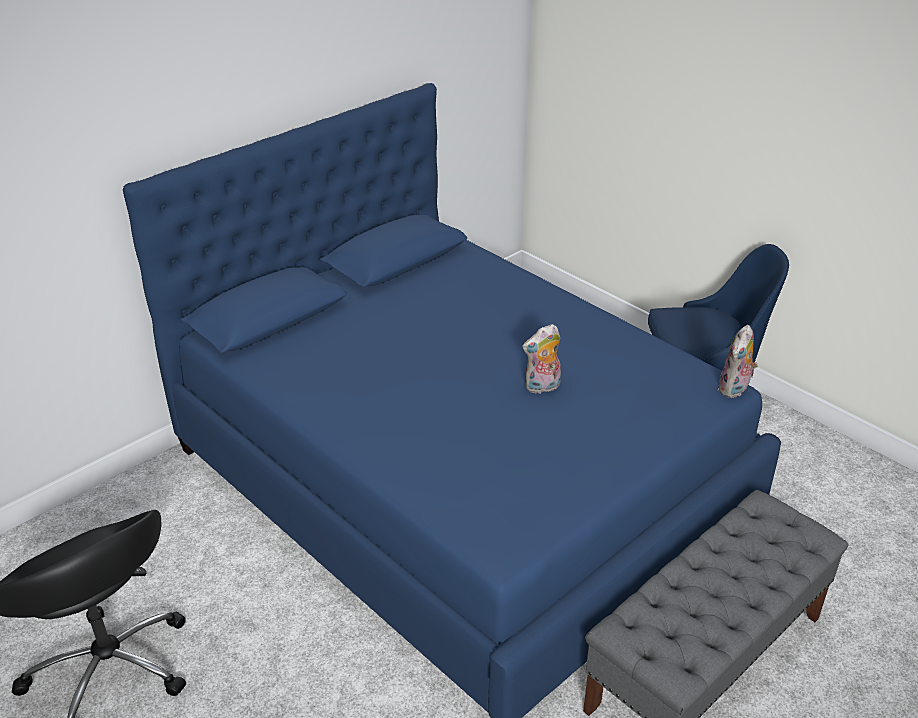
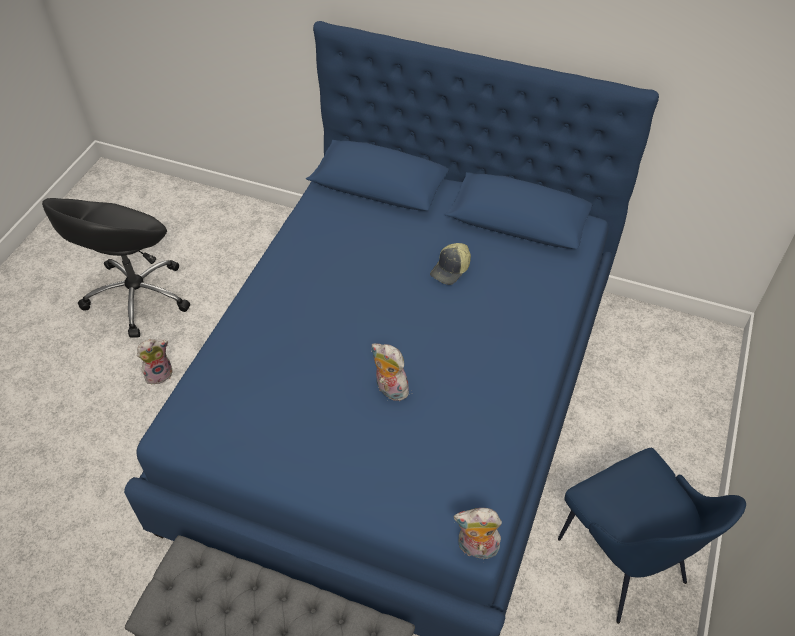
camera: 65 degrees right, 15 degrees up
none -> plush toy [137,339,173,384]
none -> cap [430,243,471,285]

